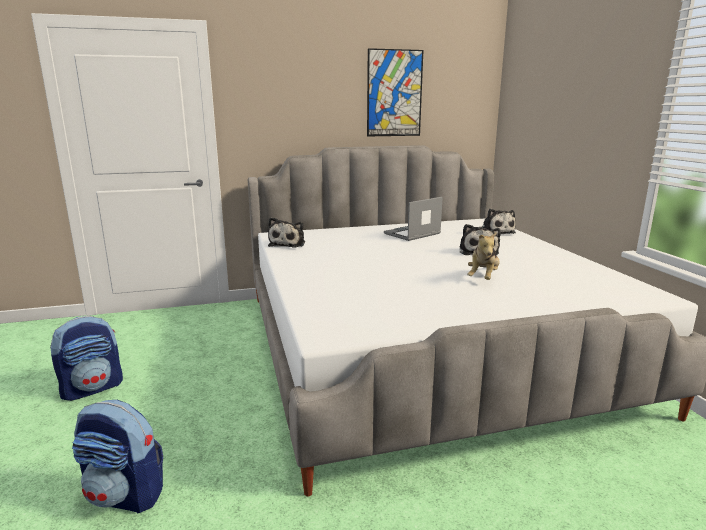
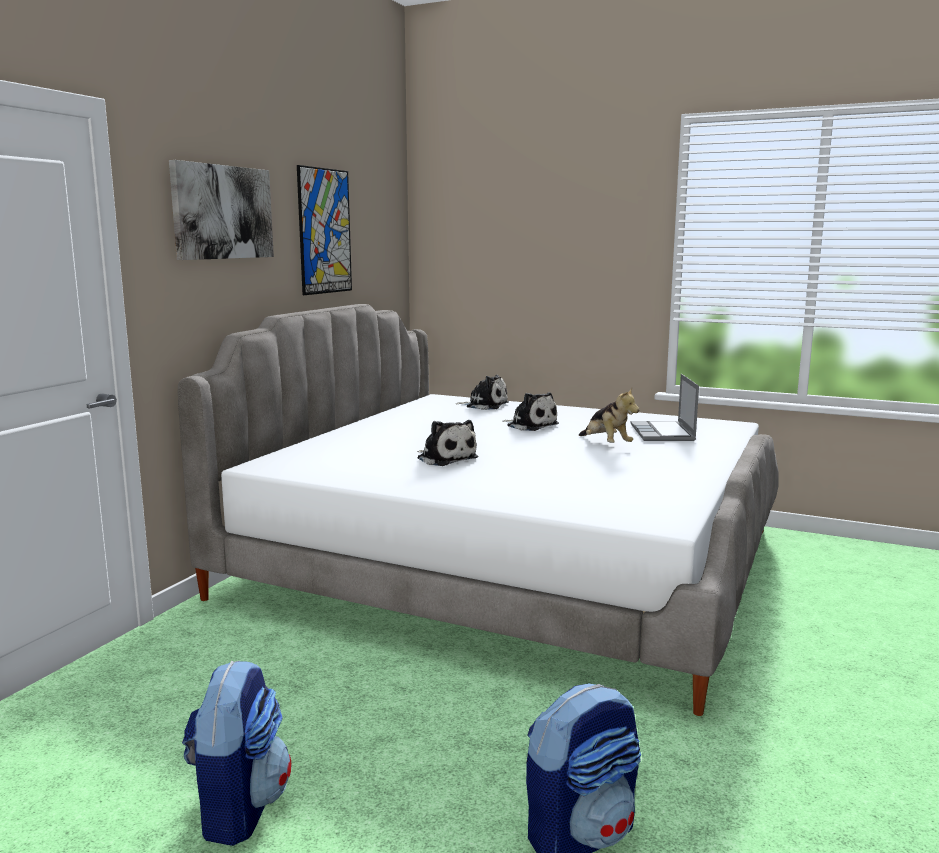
camera: 50 degrees left, 5 degrees down
plush toy [268,217,305,248] -> plush toy moved to [417,420,478,466]
laptop [384,197,443,241] -> laptop moved to [631,374,699,441]
none -> picture [169,160,274,260]

